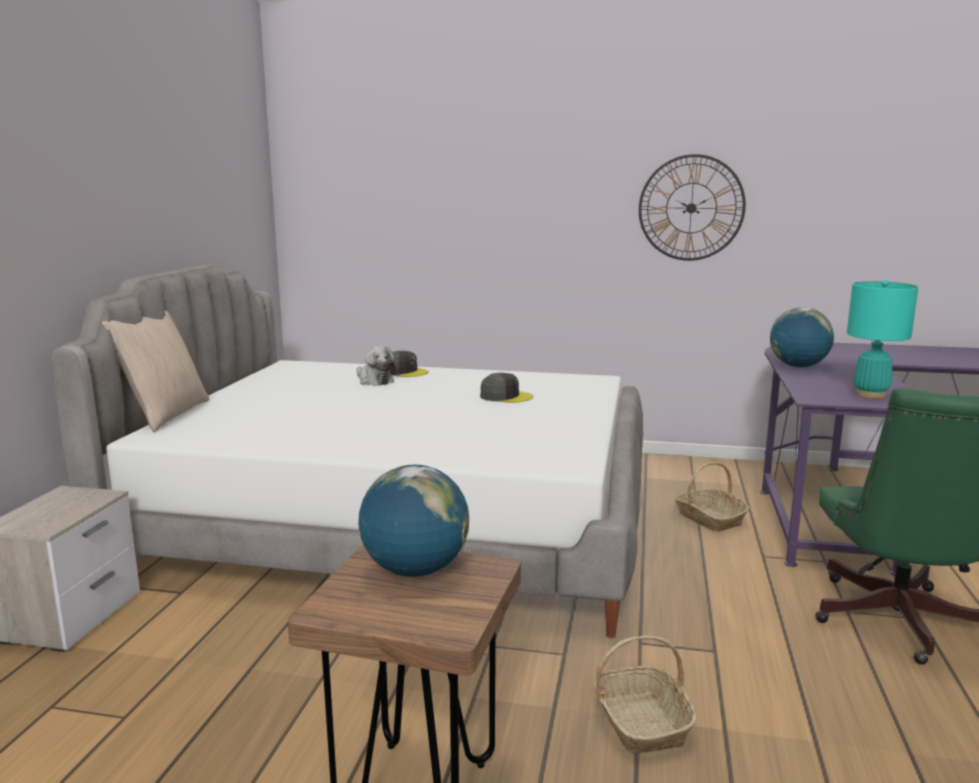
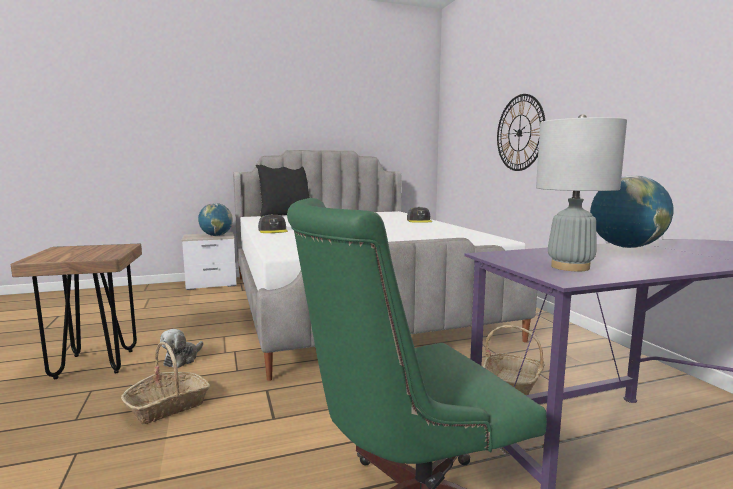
camera: 60 degrees right, 5 degrees down
beige pillow [101,310,209,432] -> black pillow [256,165,310,217]
plush toy [357,346,395,386] -> plush toy moved to [160,329,203,368]
globe [358,465,469,577] -> globe moved to [198,203,233,236]
grey cap [480,373,533,403] -> grey cap moved to [258,214,288,233]
wall clock [639,154,746,261] -> wall clock moved to [497,94,545,171]
turquoise table lamp [847,280,918,398] -> grey table lamp [536,114,627,271]

